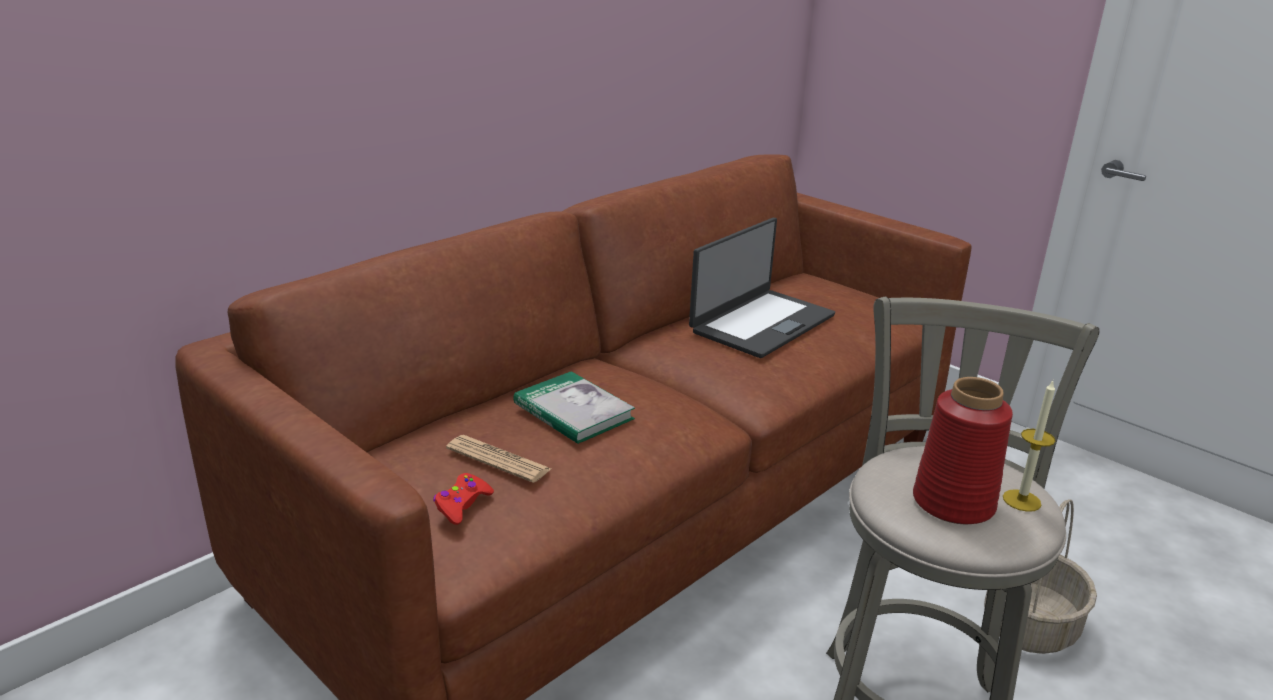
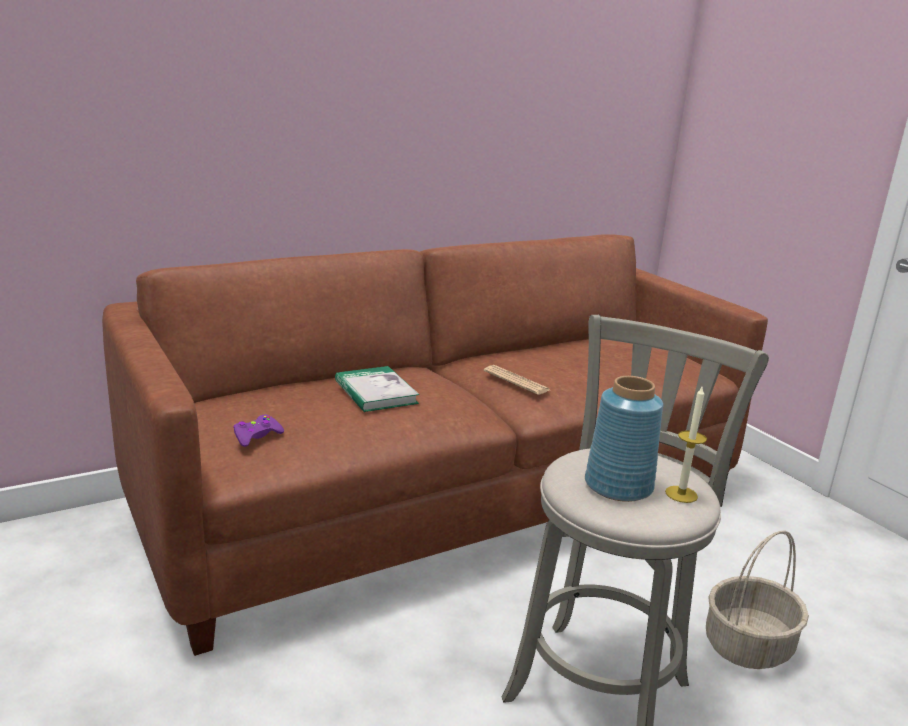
camera: 15 degrees right, 5 degrees down
red game controller [433,473,494,525] -> purple game controller [233,414,284,447]
newspaper [446,435,551,483] -> newspaper moved to [484,365,550,395]
laptop [689,218,835,358] -> none
red vase [913,377,1013,524] -> blue vase [585,376,663,502]

